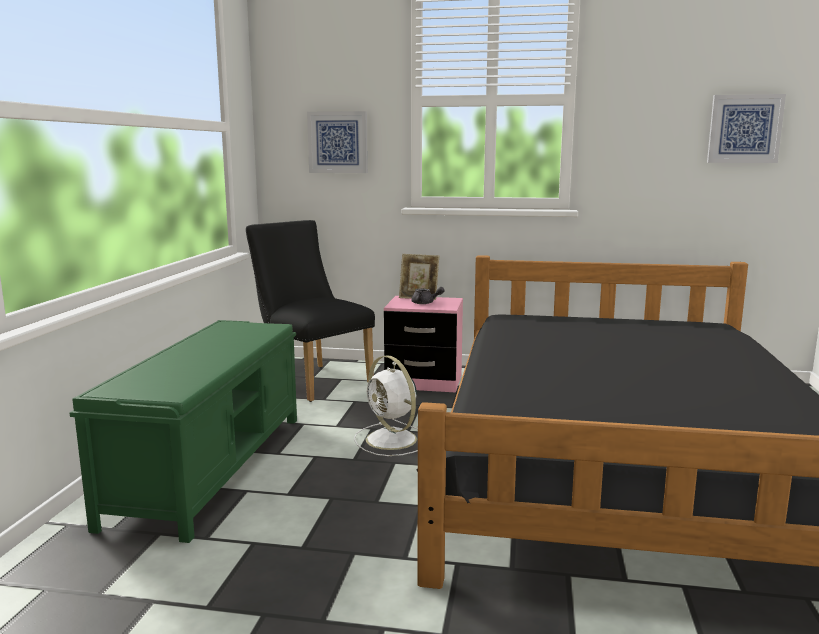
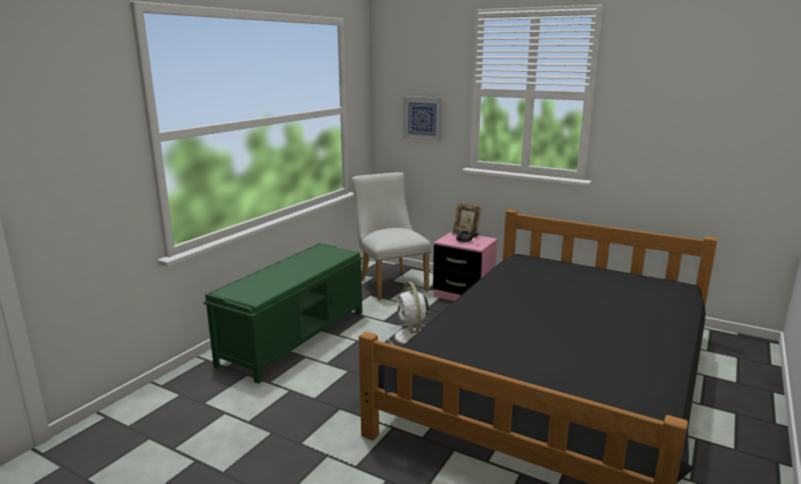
camera: 20 degrees right, 5 degrees up
black chair [246,220,375,402] -> white chair [352,172,431,300]
picture [707,94,786,163] -> none

